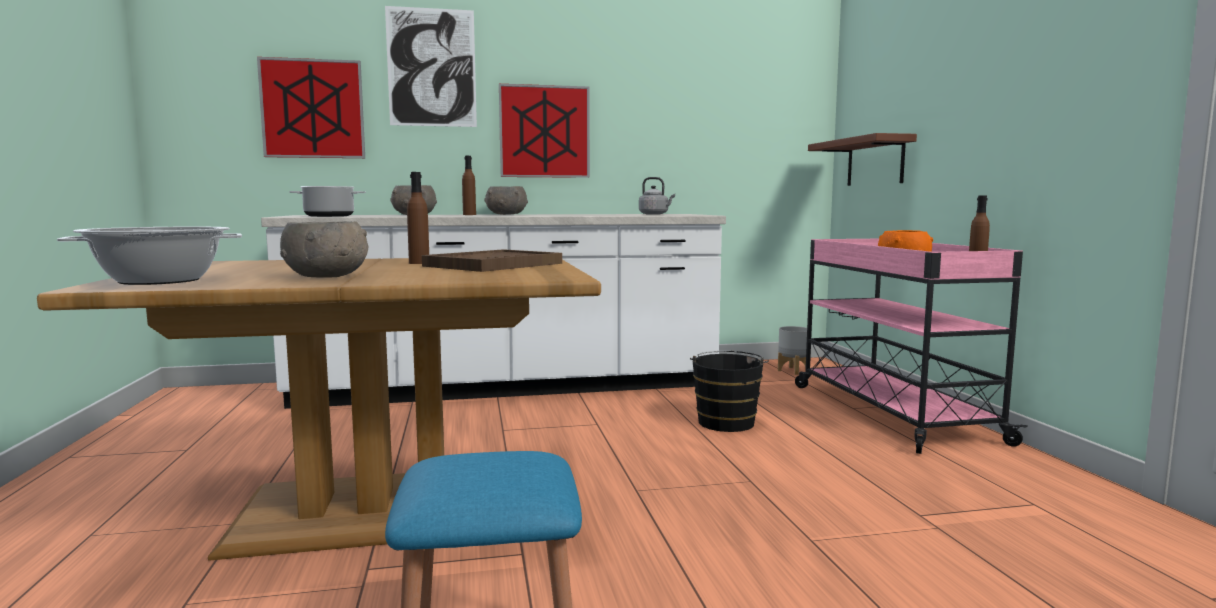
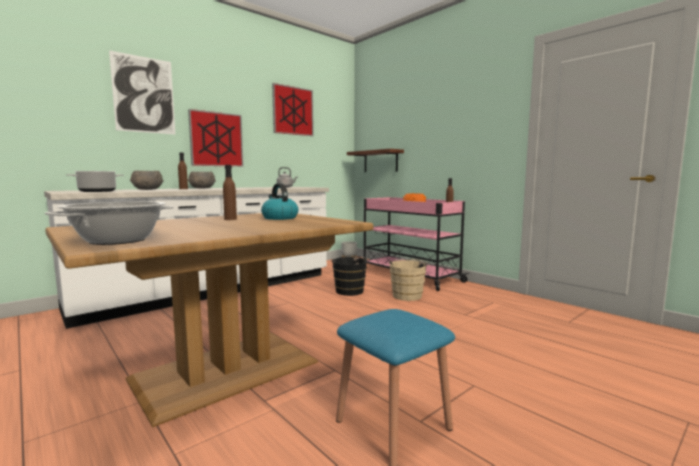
camera: 30 degrees left, 0 degrees up
picture [257,57,365,158] -> picture moved to [272,83,314,136]
grey bowl [280,221,368,278] -> none
brown tray [422,249,562,272] -> kettle [261,183,298,220]
none -> beige bucket [389,259,430,301]

